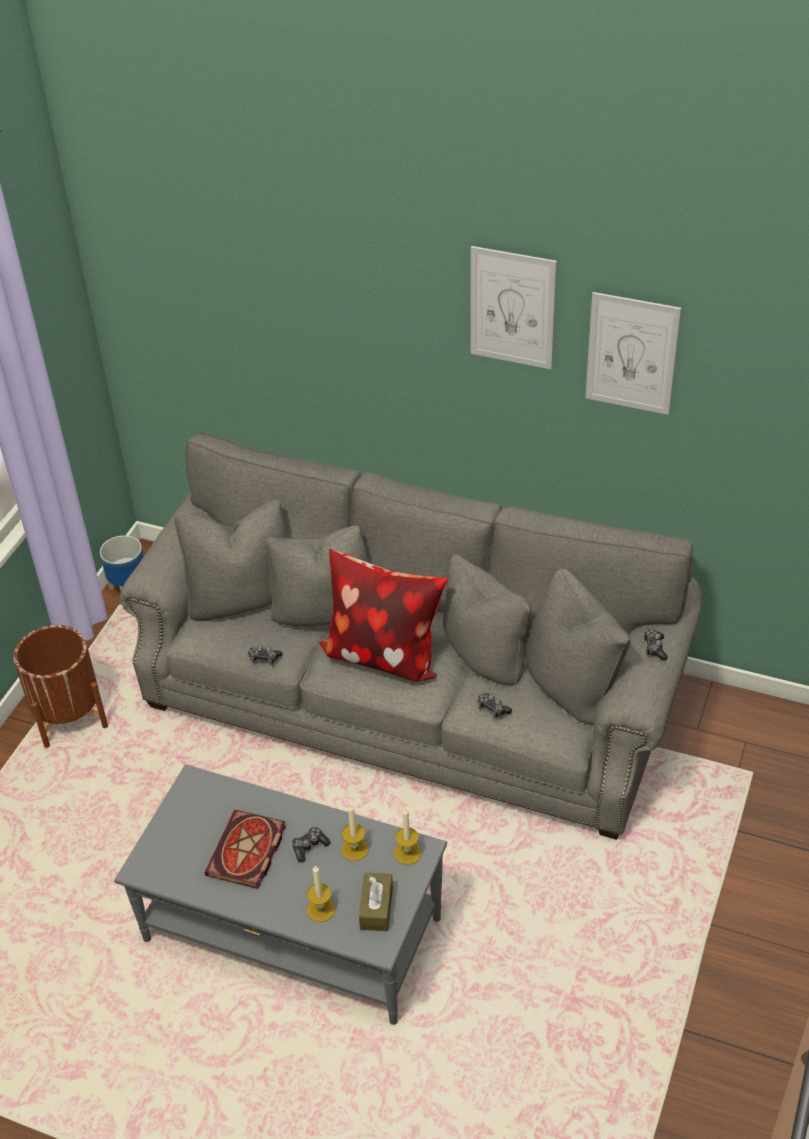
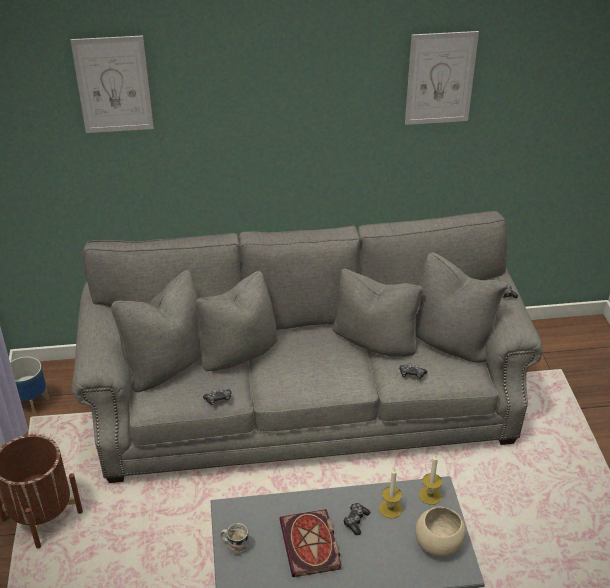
camera: 30 degrees left, 5 degrees down
candle [307,865,335,922] -> none
pillow [318,548,448,682] -> none
brown tissue box [359,873,393,931] -> beige bowl [415,507,466,557]
picture [471,246,557,369] -> picture moved to [71,35,154,133]
none -> white mug [220,523,249,554]

